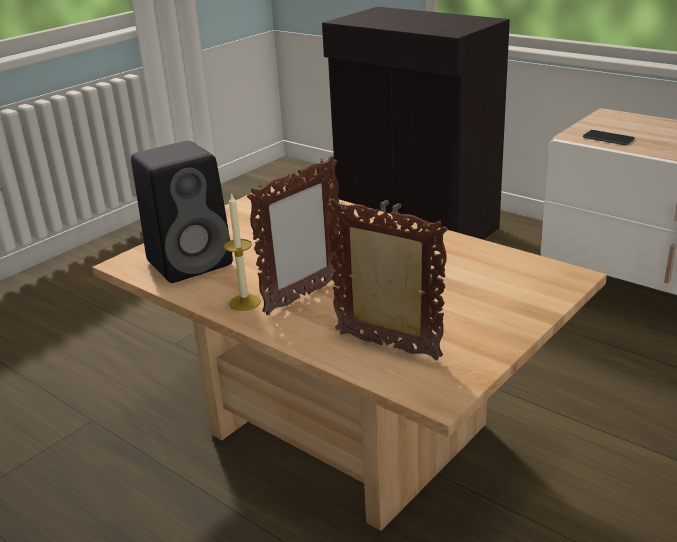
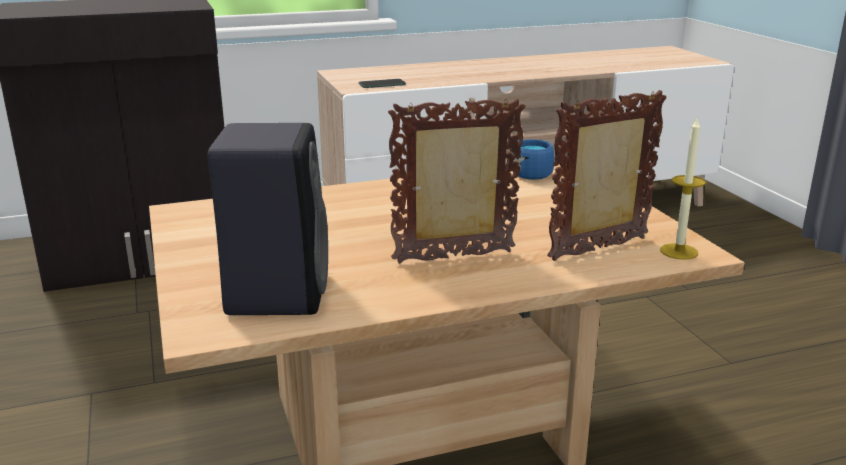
camera: 60 degrees left, 5 degrees down
candle [224,193,261,311] -> candle moved to [660,116,706,260]
picture frame [247,156,341,315] -> picture frame turned 90 degrees counterclockwise [388,99,525,264]
none -> blue mug [512,139,554,180]

